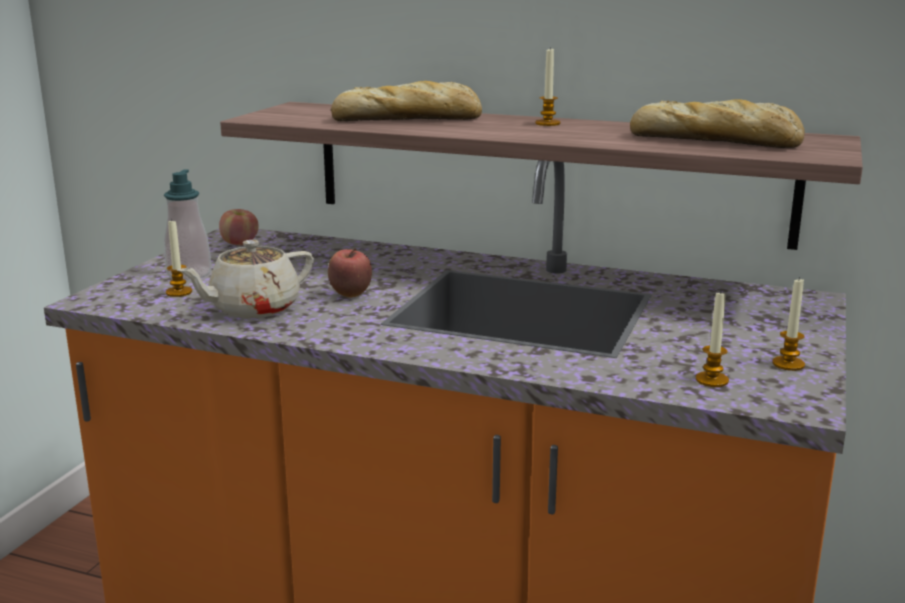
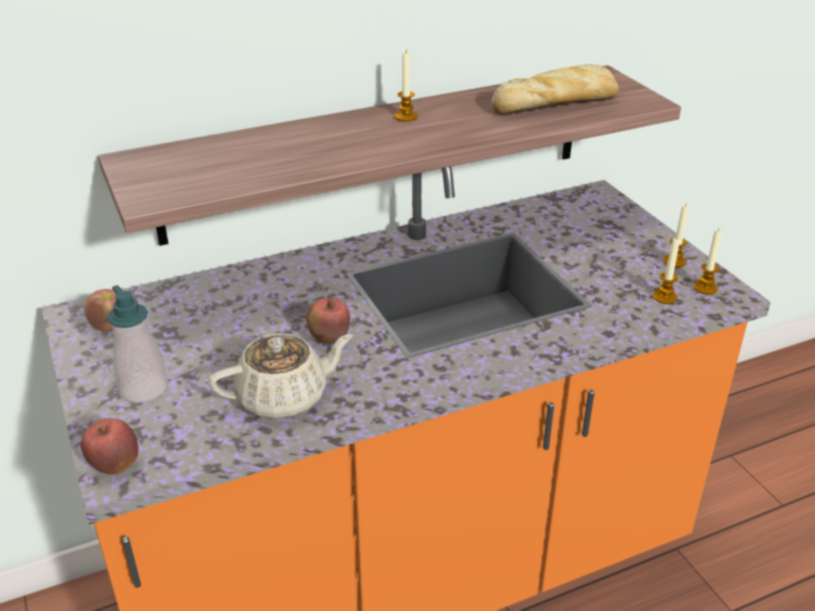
camera: 45 degrees left, 15 degrees up
candle [166,218,192,297] -> candle moved to [694,229,722,294]
beige teapot [177,240,314,318] -> beige teapot turned 120 degrees counterclockwise [209,333,353,419]
bread [331,81,482,121] -> none
none -> apple [81,418,138,475]

